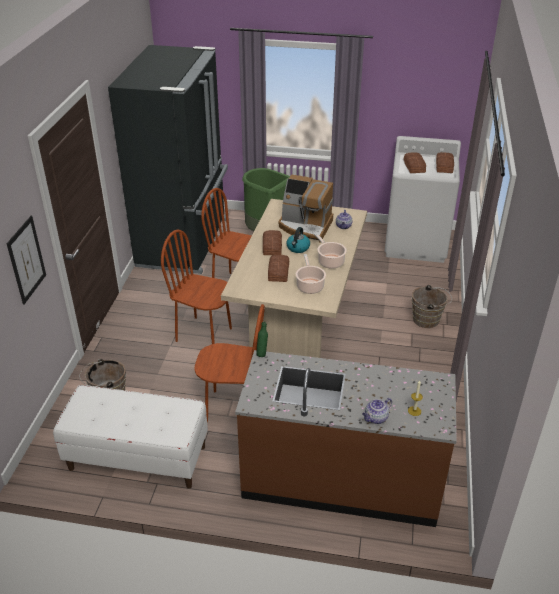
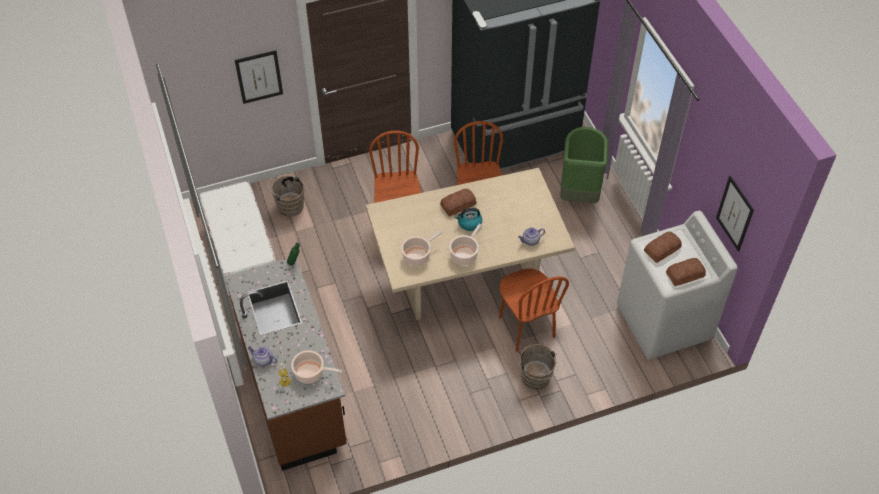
camera: 60 degrees right, 15 degrees up
brown chair [194,304,265,422] -> brown chair moved to [499,268,569,352]
bread [268,255,289,282] -> none
coffee machine [278,175,333,243] -> none
none -> cooking pot [291,350,342,384]
none -> picture [716,175,754,252]

